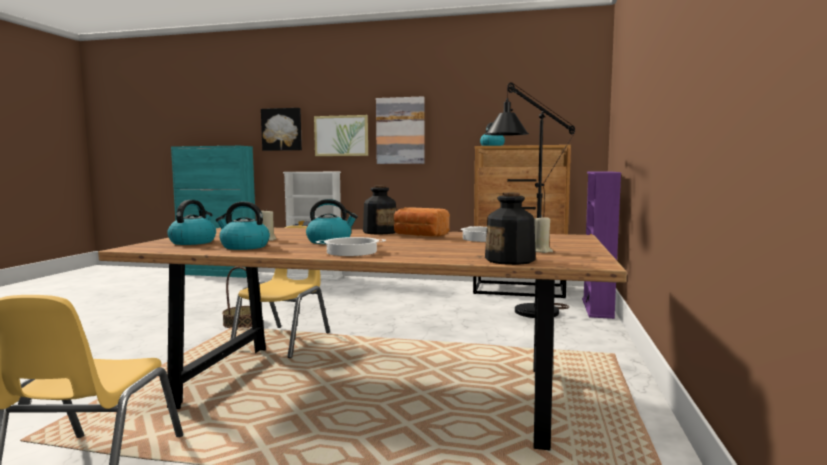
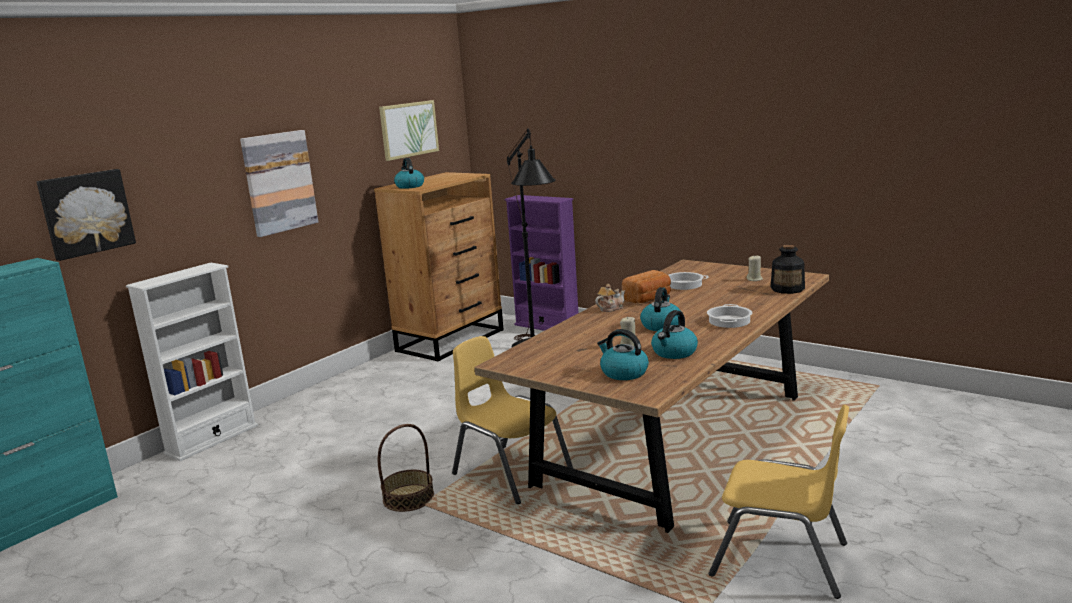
camera: 65 degrees left, 10 degrees up
picture [314,115,368,156] -> picture moved to [379,100,439,161]
bottle [363,185,396,235] -> teapot [595,284,625,312]

